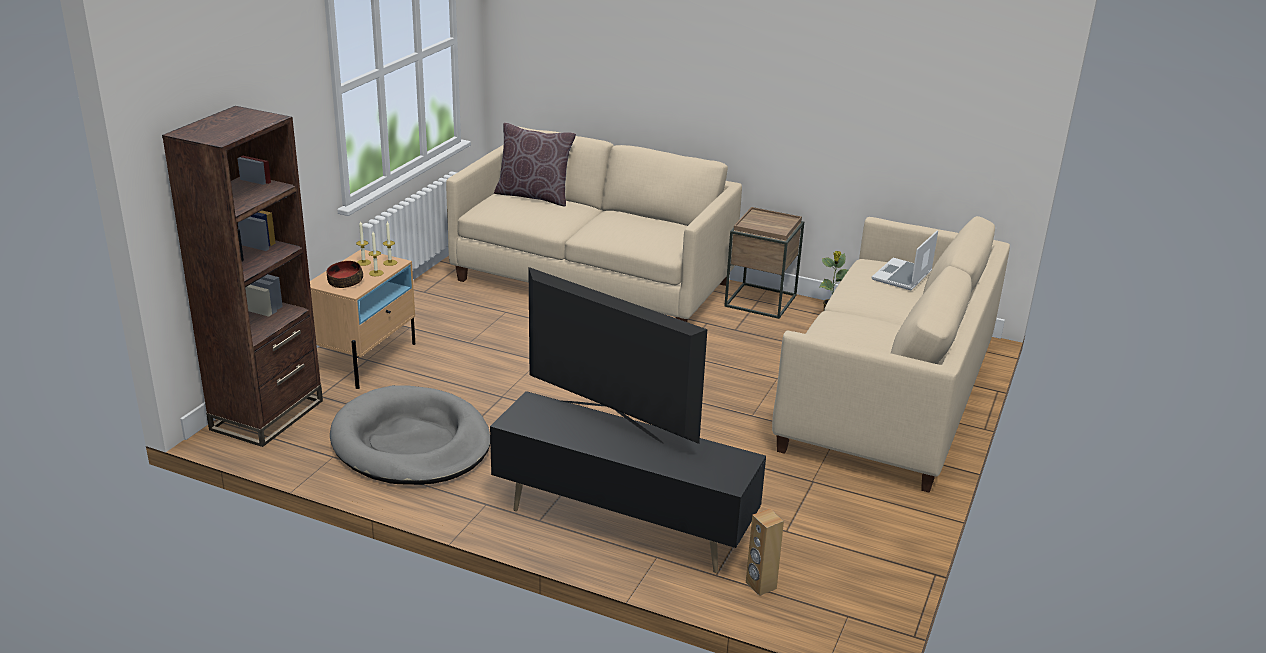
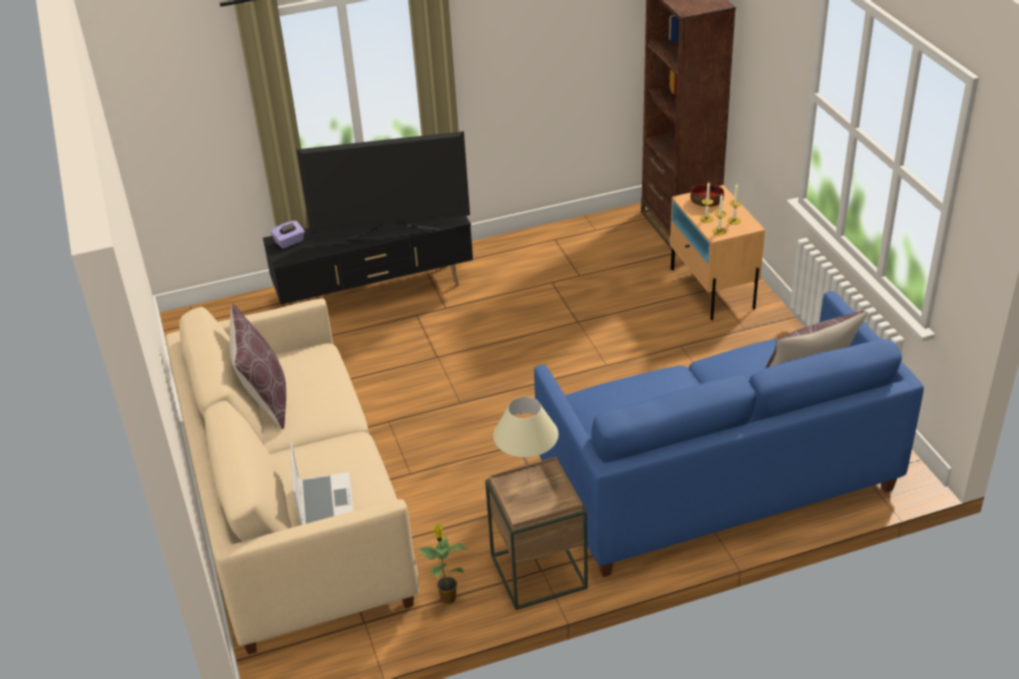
camera: 140 degrees right, 10 degrees up
grey dog bed [330,385,490,485] -> none
beige sofa [446,127,742,322] -> blue sofa [534,291,924,577]
brown speaker [746,509,784,596] -> none
none -> brown pillow [230,304,286,430]
none -> purple tissue box [271,221,305,249]
none -> beige table lamp [493,397,559,483]

